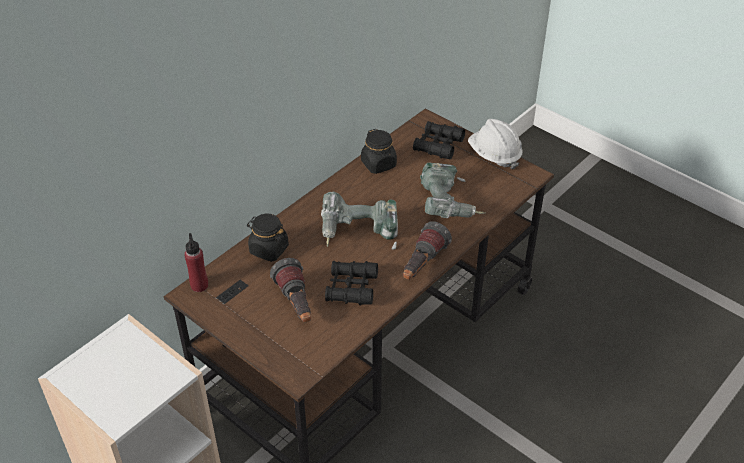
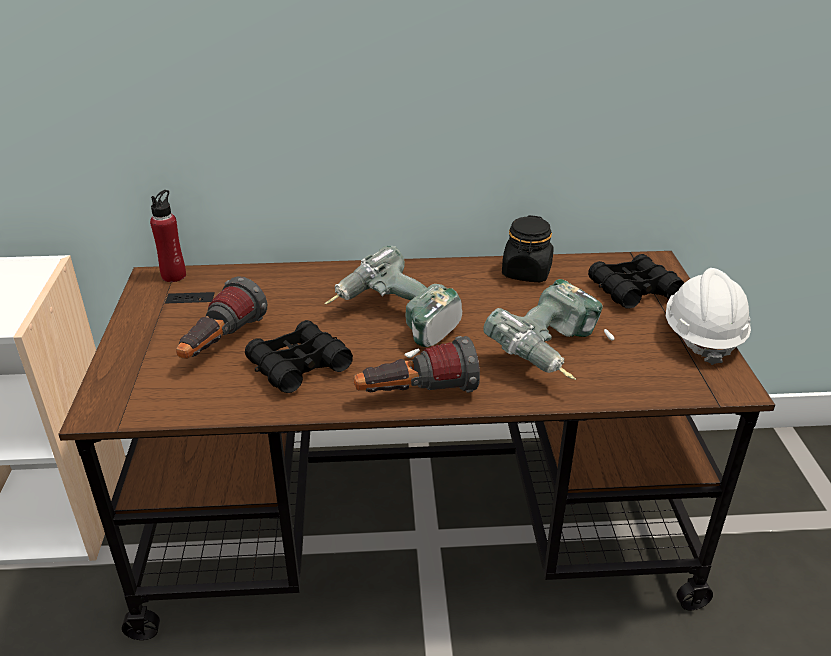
camera: 45 degrees right, 10 degrees down
black jar [247,213,289,262] -> none

